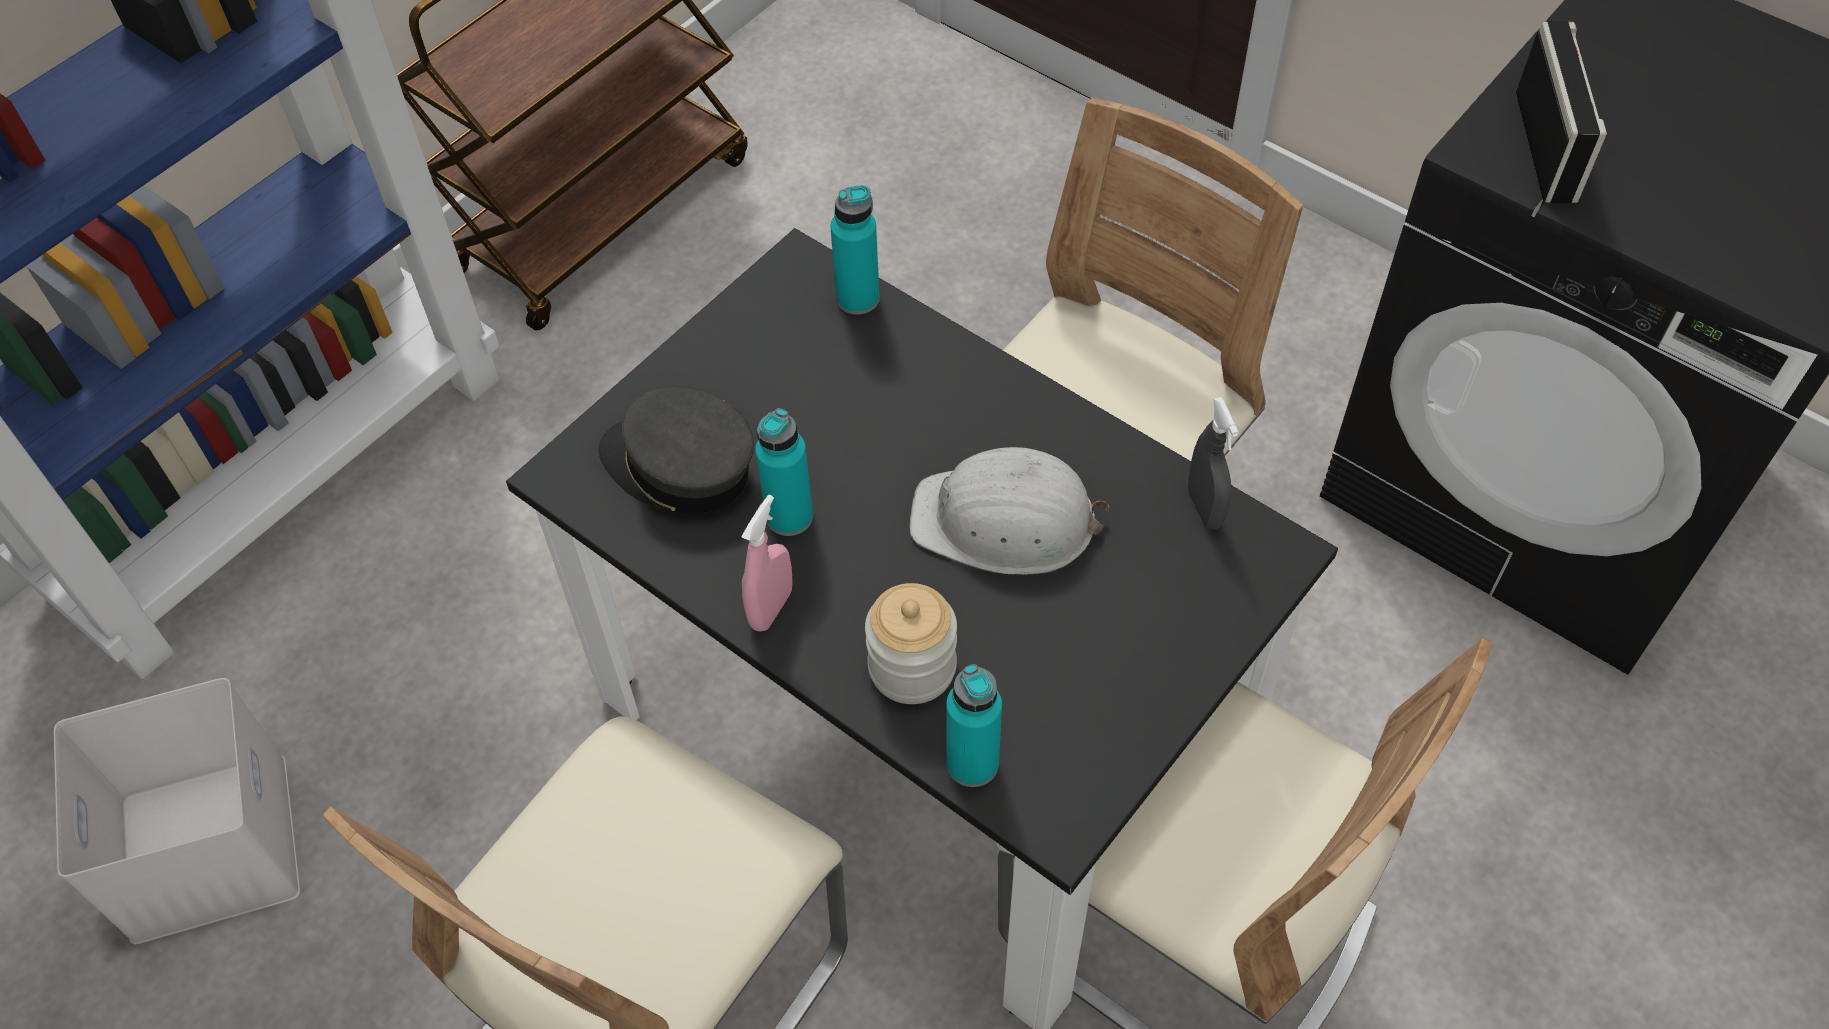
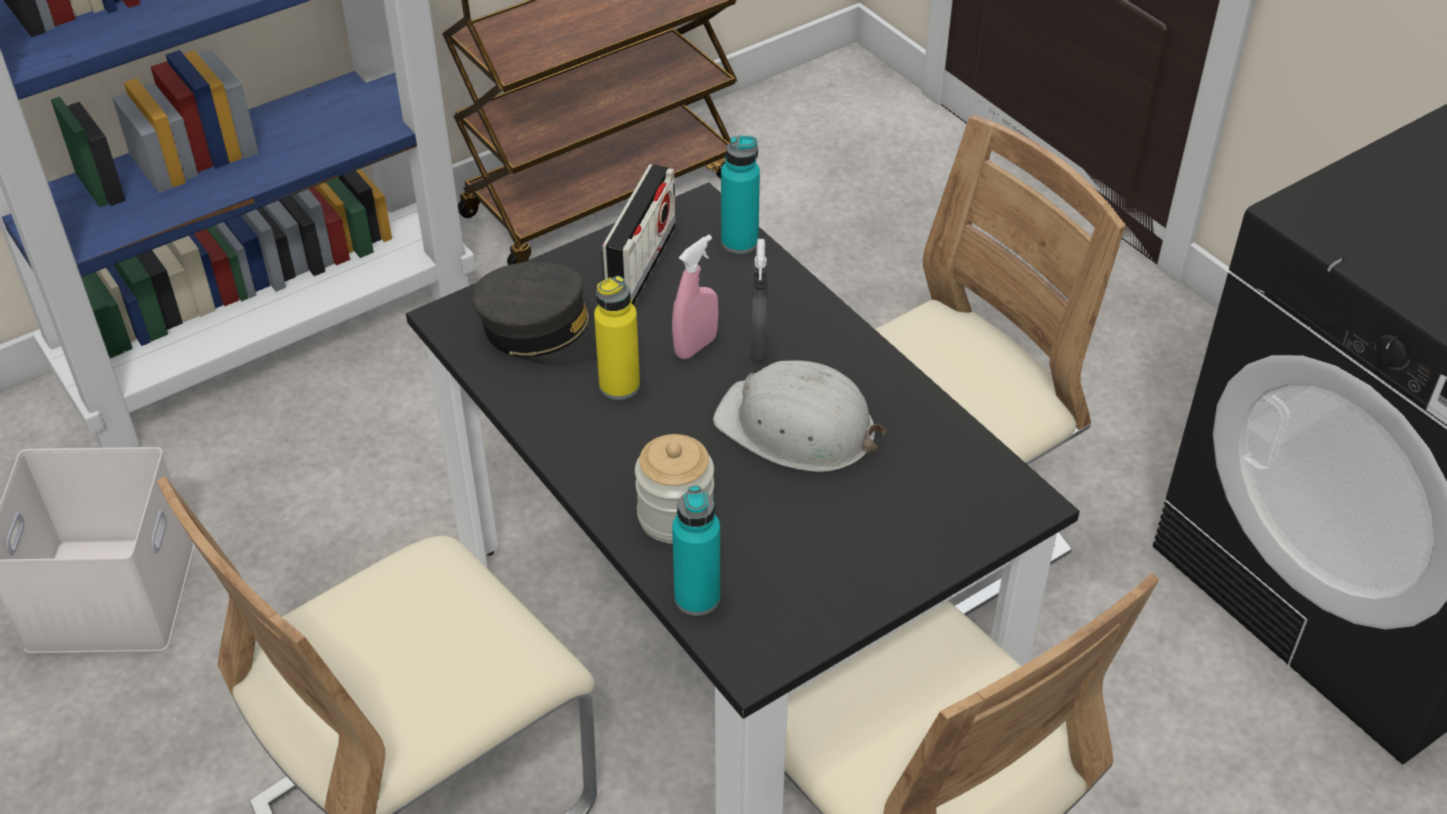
camera: 15 degrees right, 10 degrees down
grey cap [599,386,754,513] -> grey cap turned 150 degrees clockwise [472,262,597,365]
pink spray bottle [741,495,793,631] -> pink spray bottle moved to [672,235,718,359]
turquoise bottle [755,408,813,536] -> yellow bottle [594,276,640,400]
grey spray bottle [1188,397,1239,530] -> grey spray bottle moved to [750,239,767,362]
radio [1516,21,1607,203] -> radio moved to [602,164,676,305]

